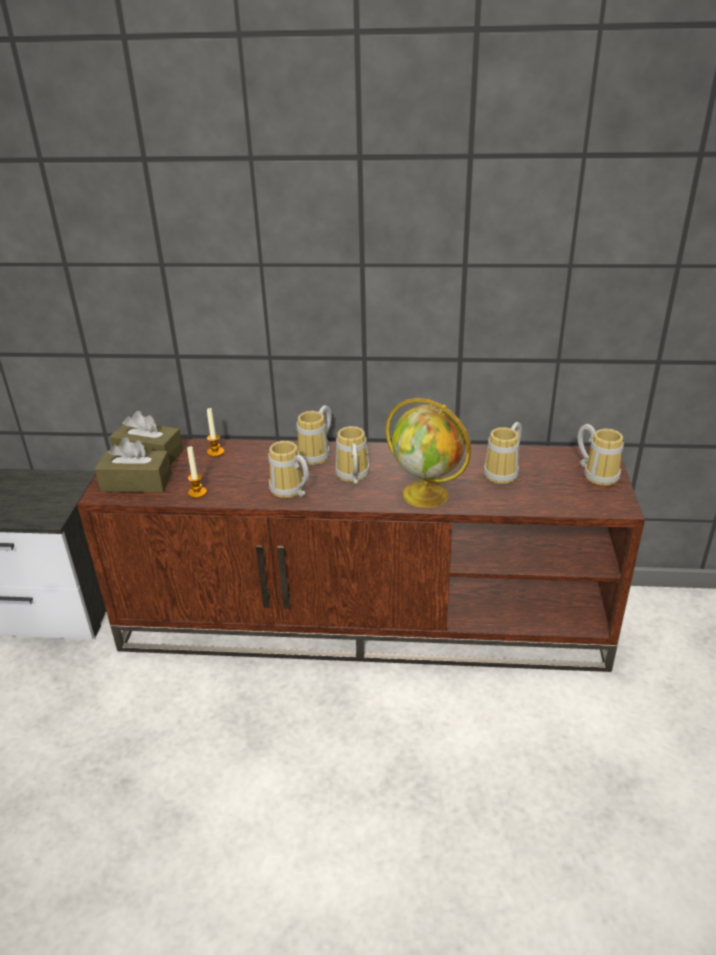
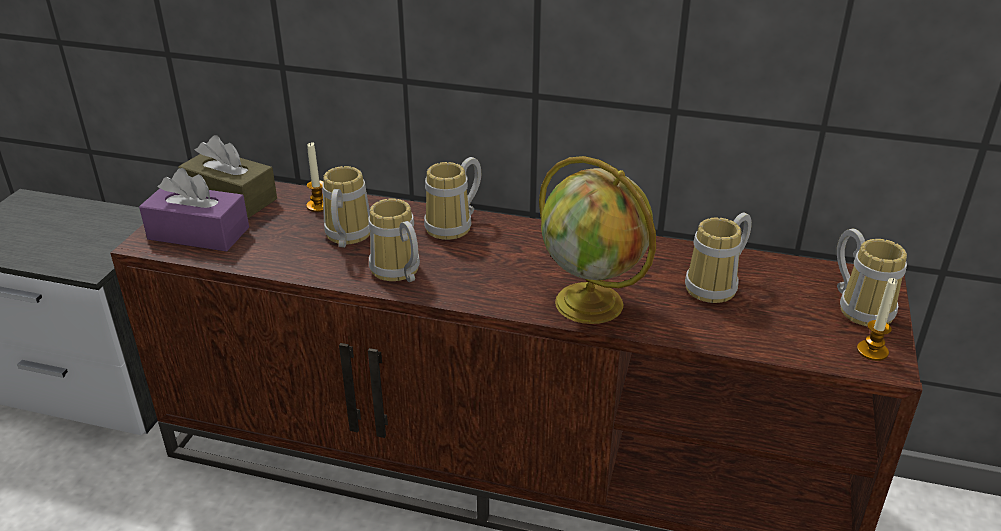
camera: 10 degrees right, 0 degrees up
brown tissue box [95,437,172,493] -> purple tissue box [139,168,249,252]
candle [187,446,207,498] -> candle moved to [857,278,898,361]
mug [335,426,370,484] -> mug moved to [322,166,370,247]

